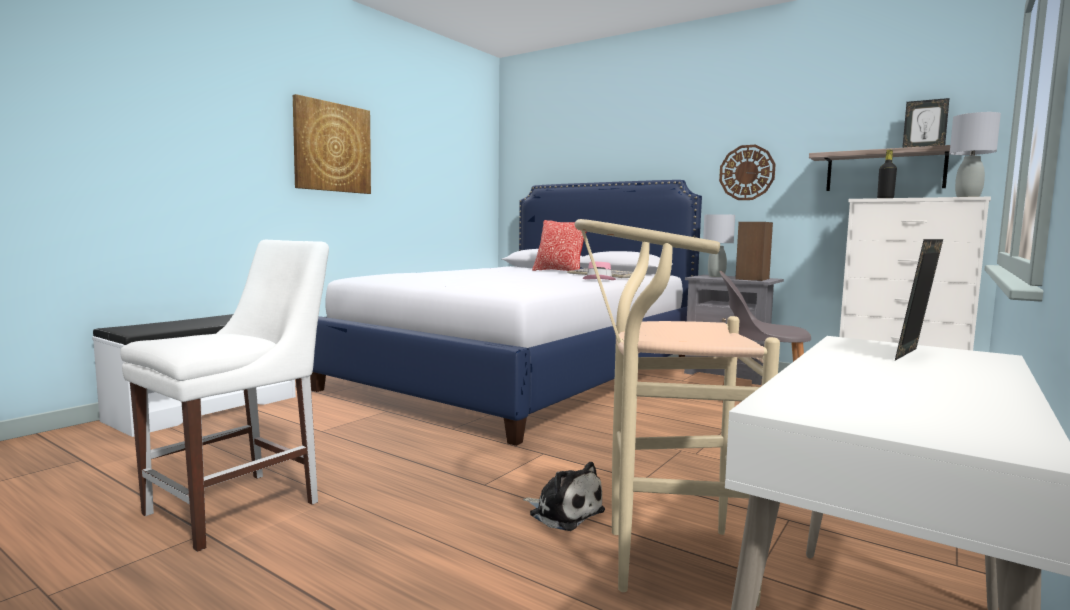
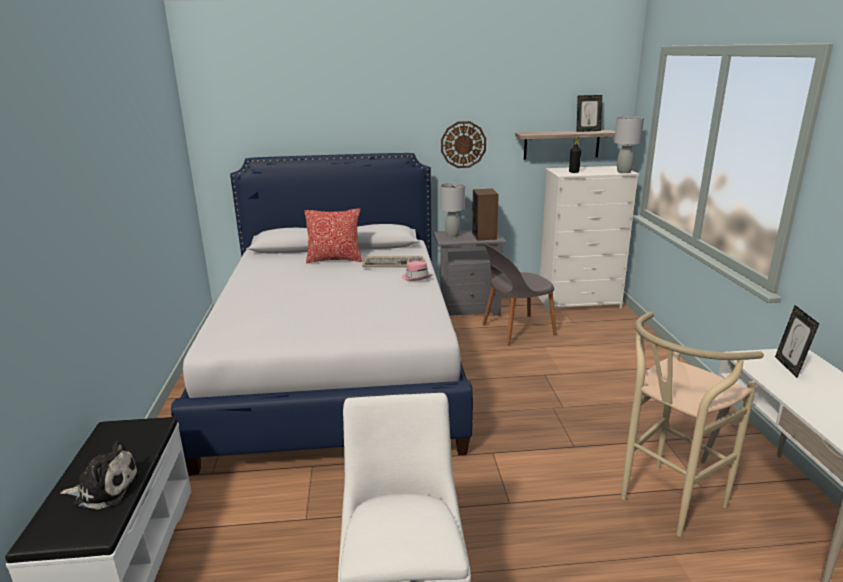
camera: 40 degrees left, 15 degrees up
picture [293,94,371,194] -> none
plush toy [523,462,605,531] -> plush toy moved to [60,440,140,510]

